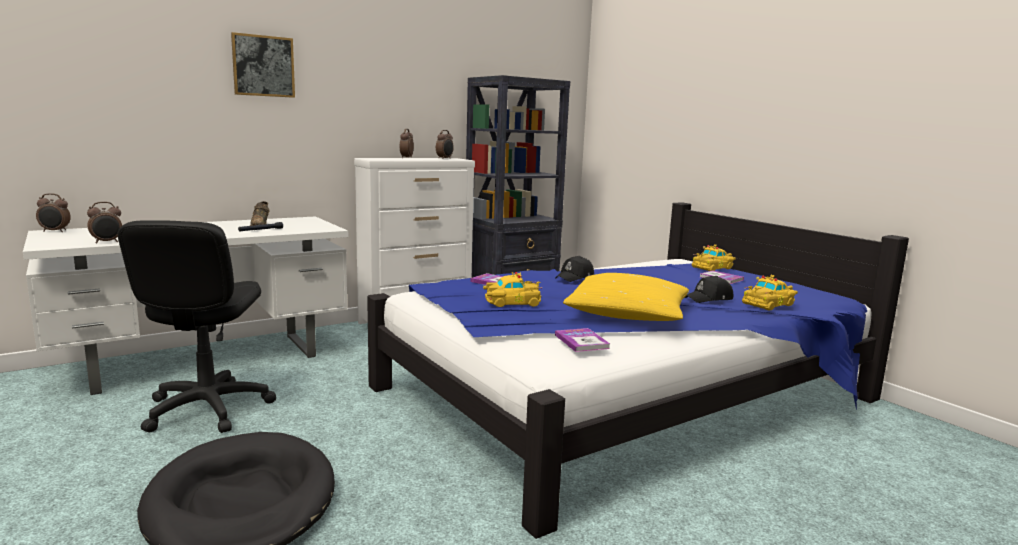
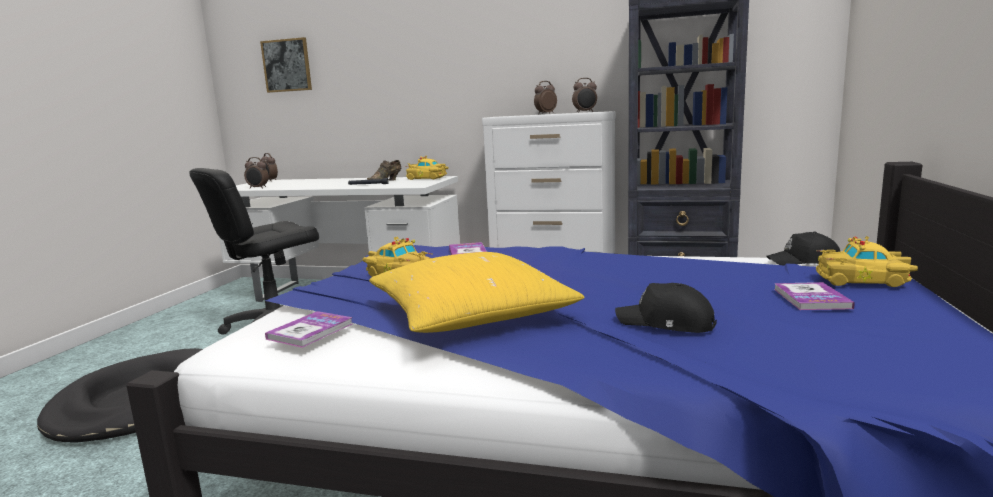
camera: 50 degrees right, 0 degrees up
picture [231,32,295,98] -> picture moved to [260,37,312,93]
black cap [555,256,594,282] -> black cap moved to [766,231,841,265]
yellow toy car [742,275,798,311] -> yellow toy car moved to [405,156,448,180]

